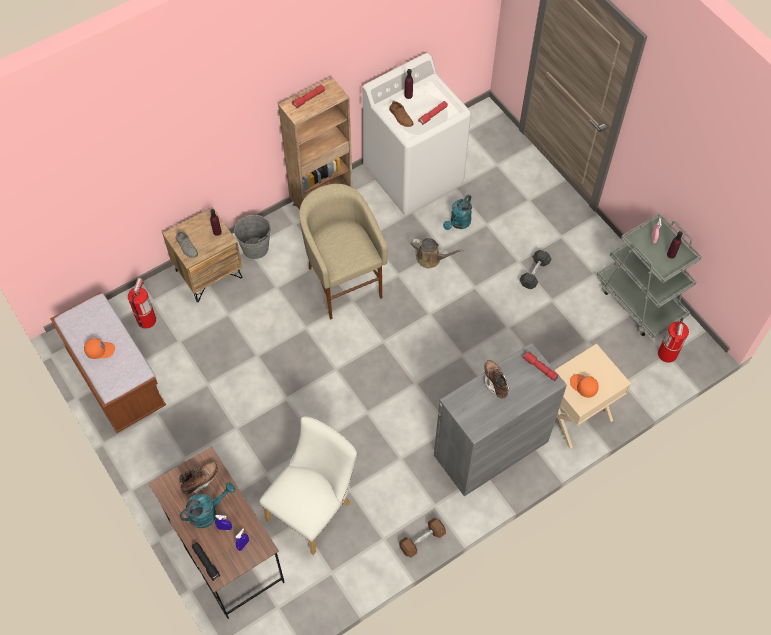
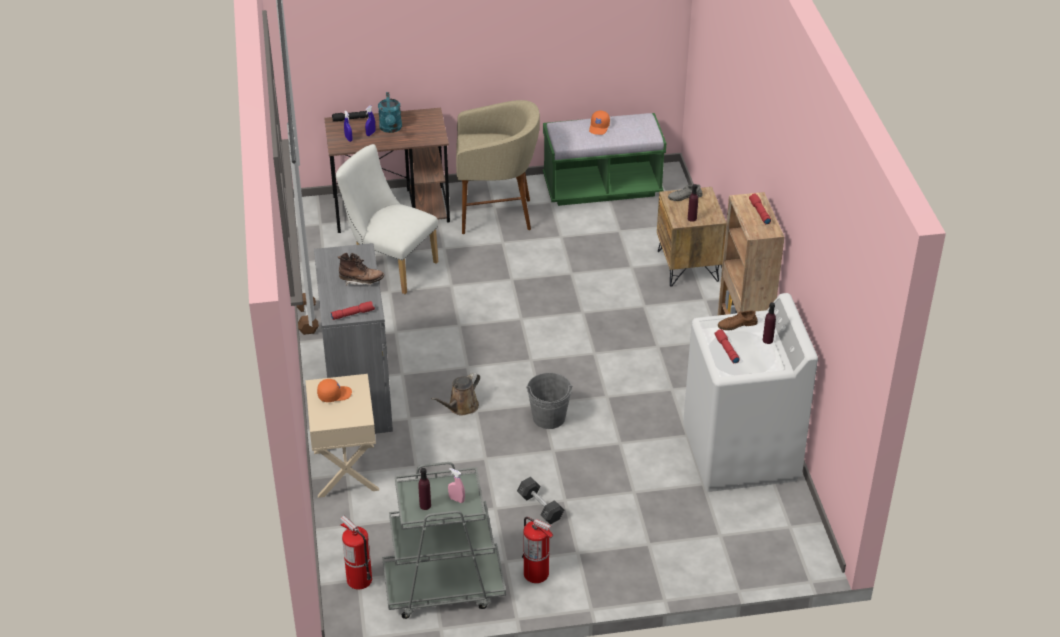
camera: 115 degrees right, 20 degrees down
brown bench [50,292,166,433] -> green bench [543,113,666,206]
fire extinguisher [128,278,156,329] -> fire extinguisher moved to [522,517,553,583]
brown boot [179,462,218,495] -> none
grey bucket [234,215,271,259] -> grey bucket moved to [526,373,573,429]
white chair [259,416,357,555] -> white chair turned 150 degrees clockwise [336,144,438,294]
beige stool [299,184,388,319] -> beige stool moved to [456,100,540,234]
brown watering can [411,238,464,268] -> brown watering can moved to [431,372,480,416]
turquoise watering can [443,195,472,230] -> none

